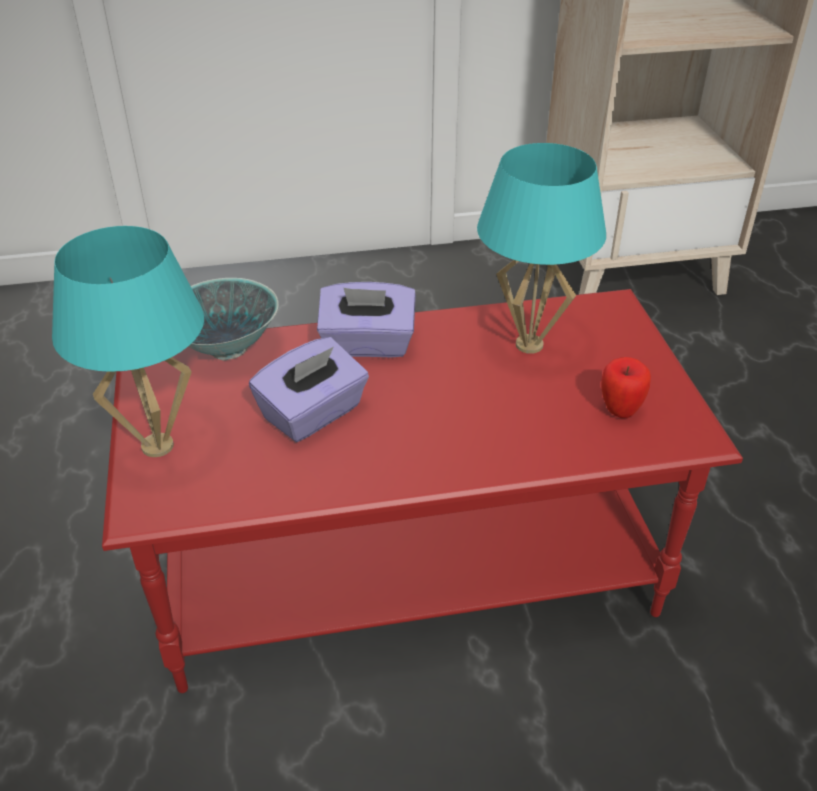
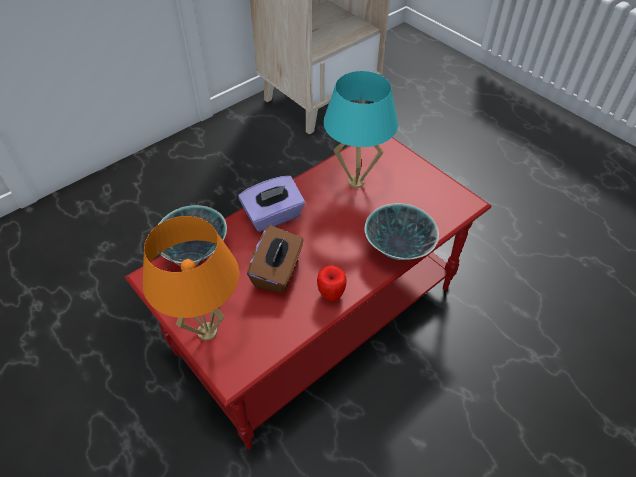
camera: 30 degrees left, 10 degrees up
turquoise table lamp [52,226,204,457] -> orange table lamp [143,216,239,340]
purple tissue box [249,337,369,442] -> brown tissue box [247,225,304,293]
apple [601,357,651,418] -> apple moved to [317,265,347,301]
none -> bowl [364,203,439,260]

